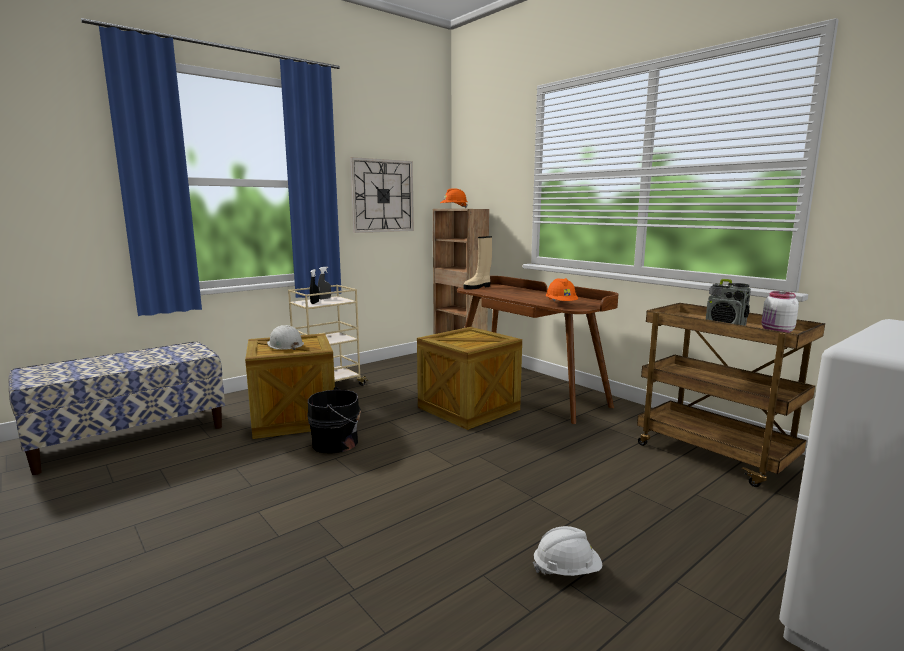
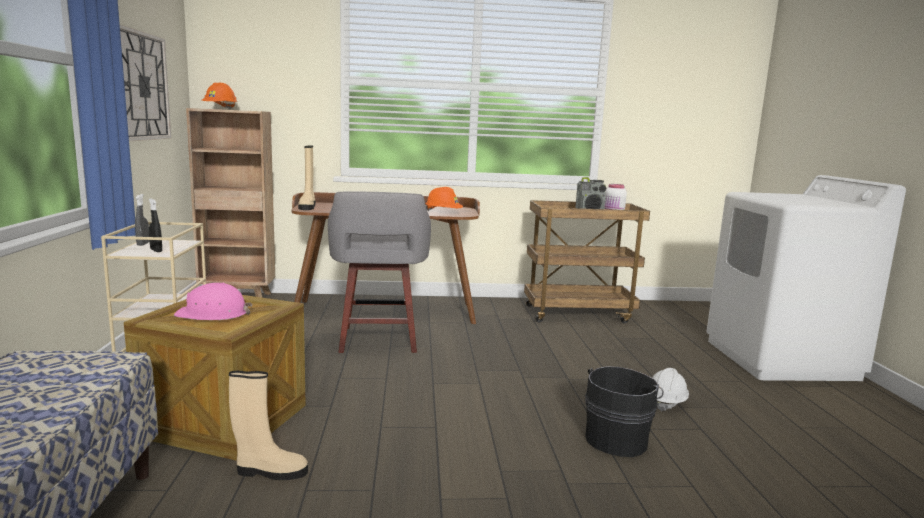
camera: 55 degrees left, 0 degrees up
white hard hat [267,325,304,350] -> pink hard hat [174,283,252,320]
black bucket [307,387,361,453] -> black bucket moved to [585,366,664,457]
crate [417,327,522,430] -> grey stool [328,191,431,353]
none -> beige boot [229,371,308,480]

